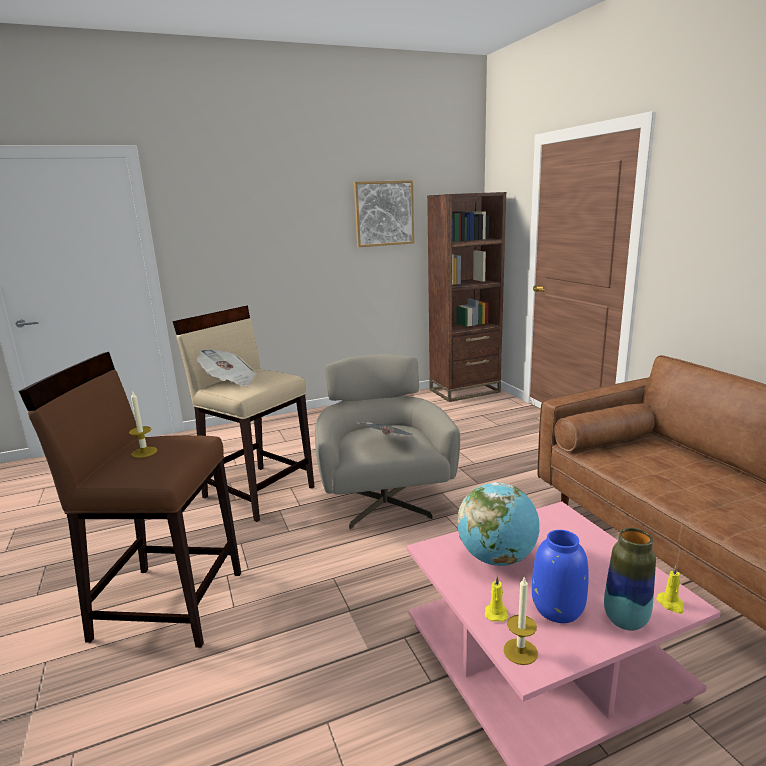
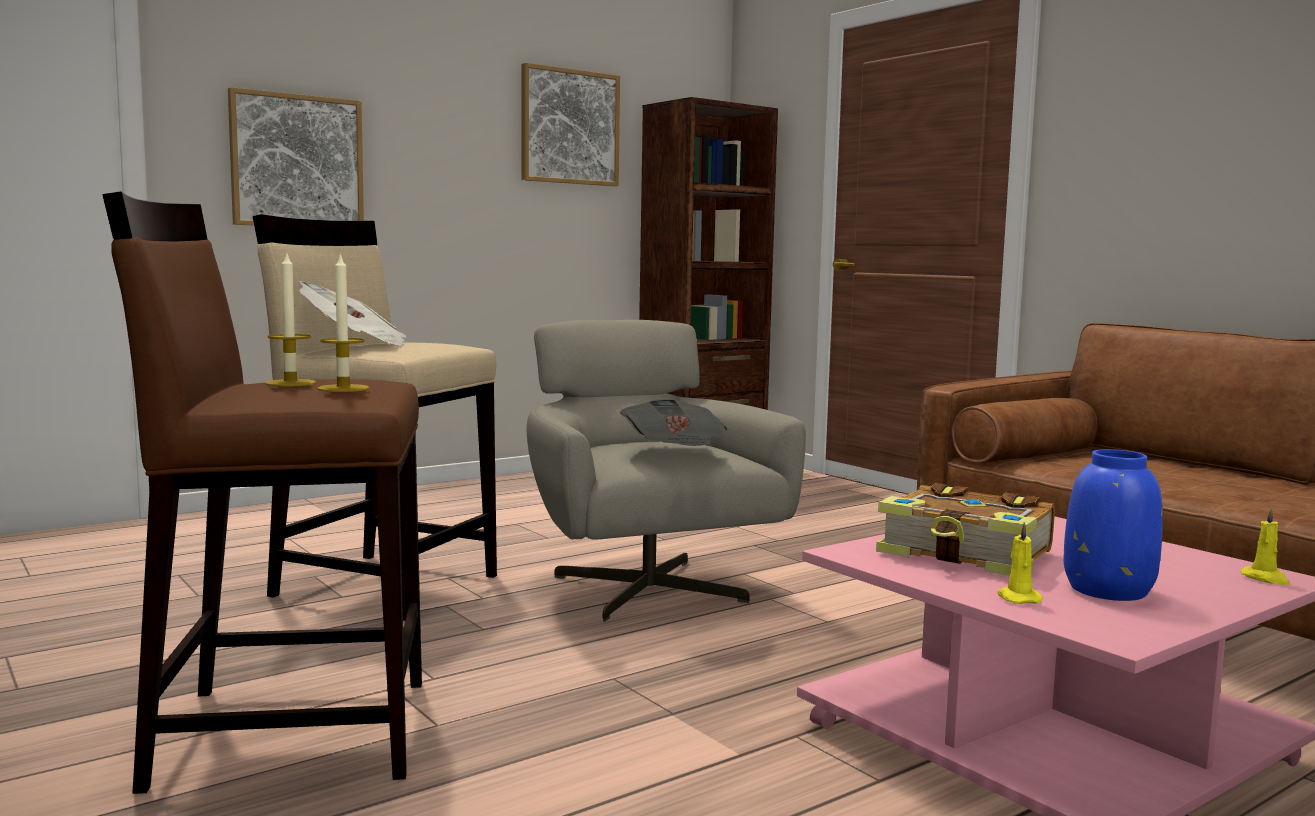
camera: 15 degrees left, 10 degrees down
globe [457,482,540,566] -> book [876,483,1055,576]
candle [504,577,538,665] -> candle moved to [318,252,369,392]
vase [604,528,656,631] -> none
none -> picture [228,87,364,225]

